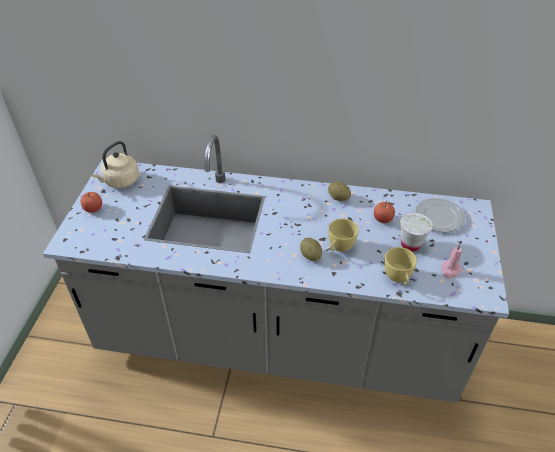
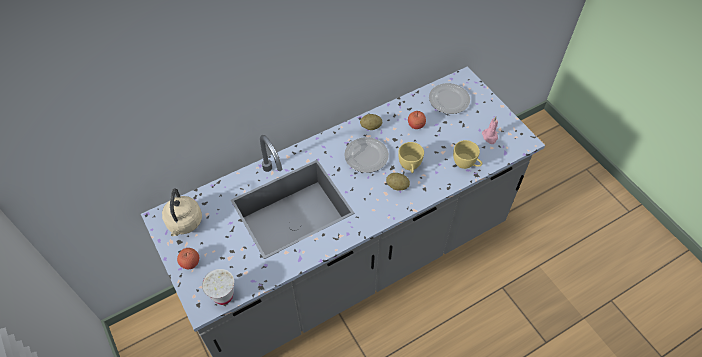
camera: 40 degrees left, 10 degrees up
white cup [400,213,432,251] -> white cup moved to [202,269,234,305]
none -> plate [344,137,389,173]

